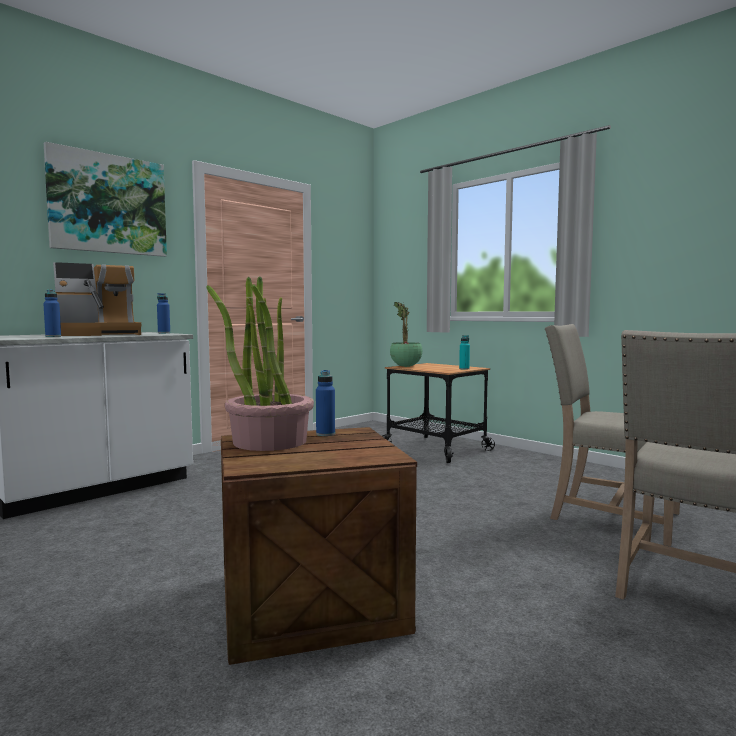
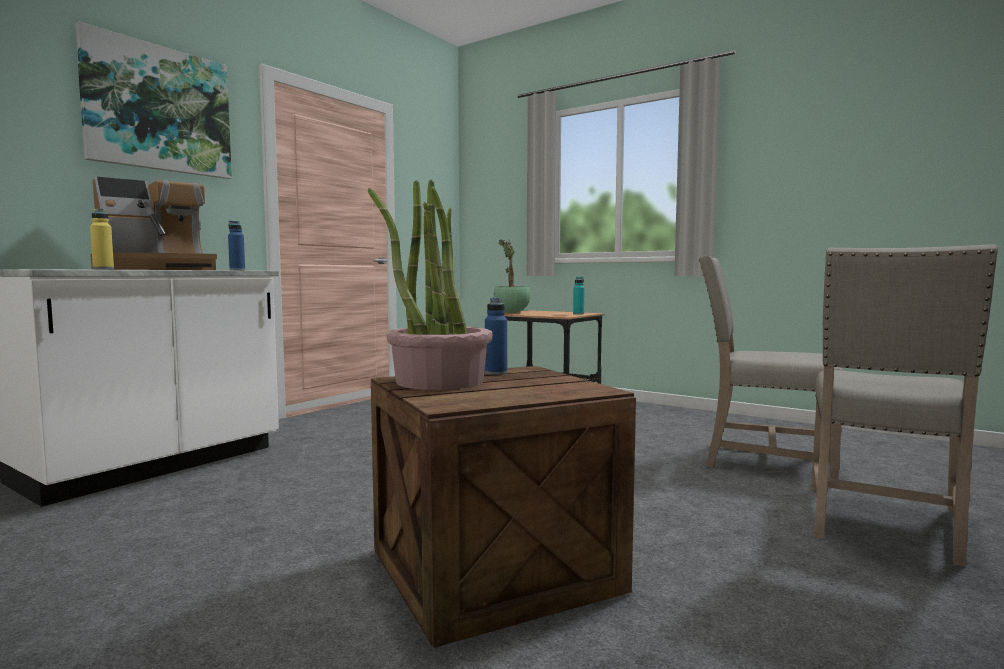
camera: 10 degrees left, 0 degrees up
blue bottle [43,290,61,337] -> yellow bottle [90,208,114,270]

